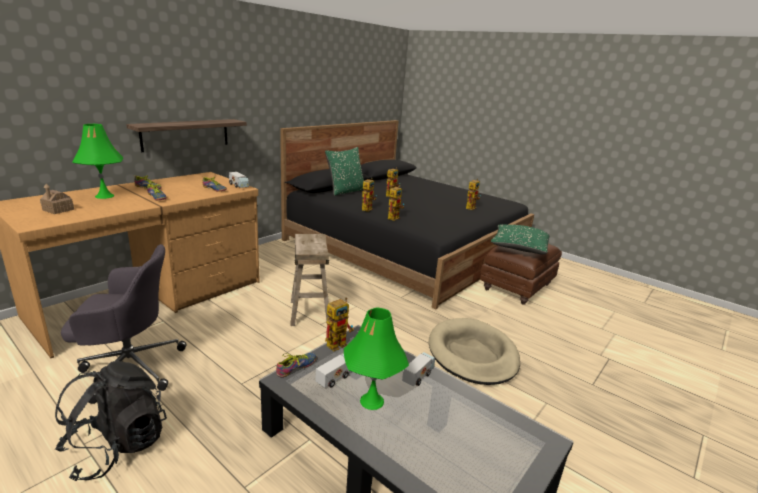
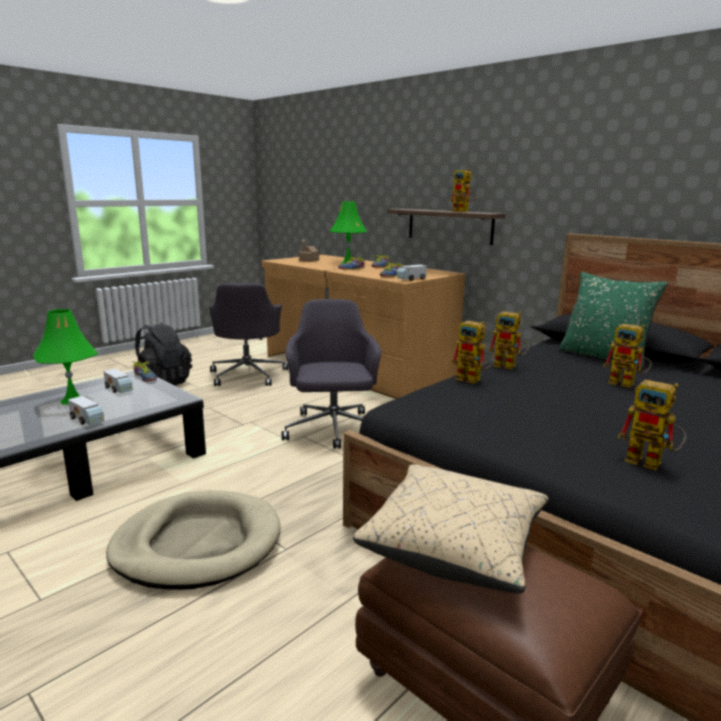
camera: 95 degrees right, 5 degrees down
beige stool [290,234,329,326] -> grey office chair [282,299,381,449]
toy robot [325,298,354,351] -> toy robot moved to [450,168,478,212]
green pillow [491,224,549,255] -> beige pillow [353,464,548,593]

